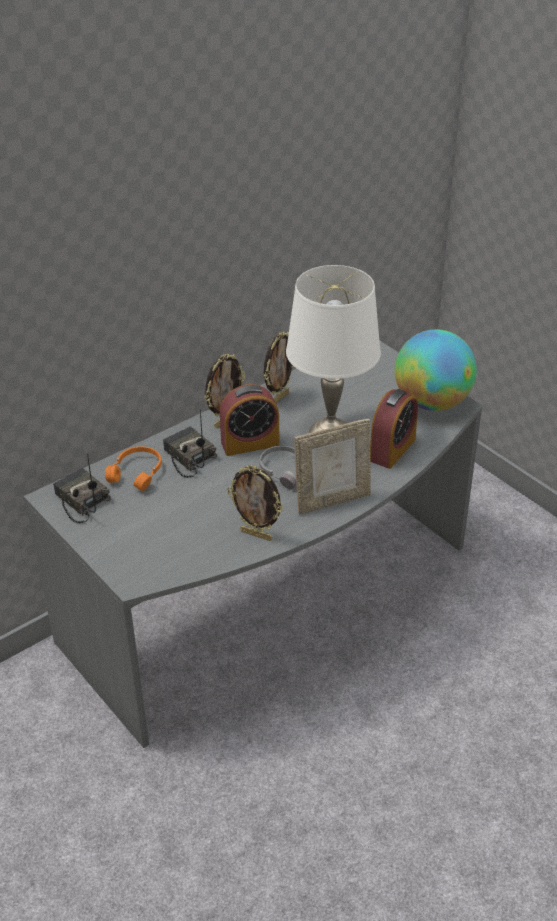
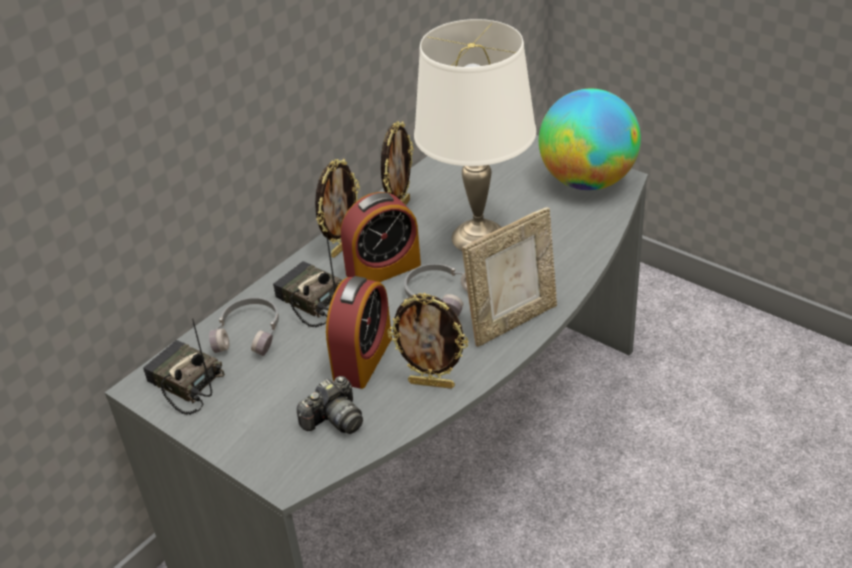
camera: 10 degrees left, 0 degrees up
orange headphones [105,446,161,491] -> grey headphones [209,297,279,356]
alarm clock [370,389,418,469] -> alarm clock moved to [326,276,392,389]
none -> camera [297,376,363,434]

